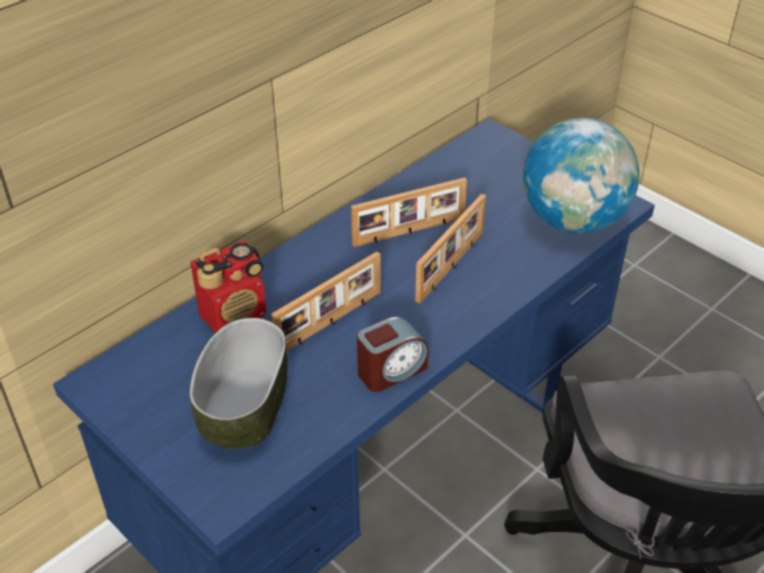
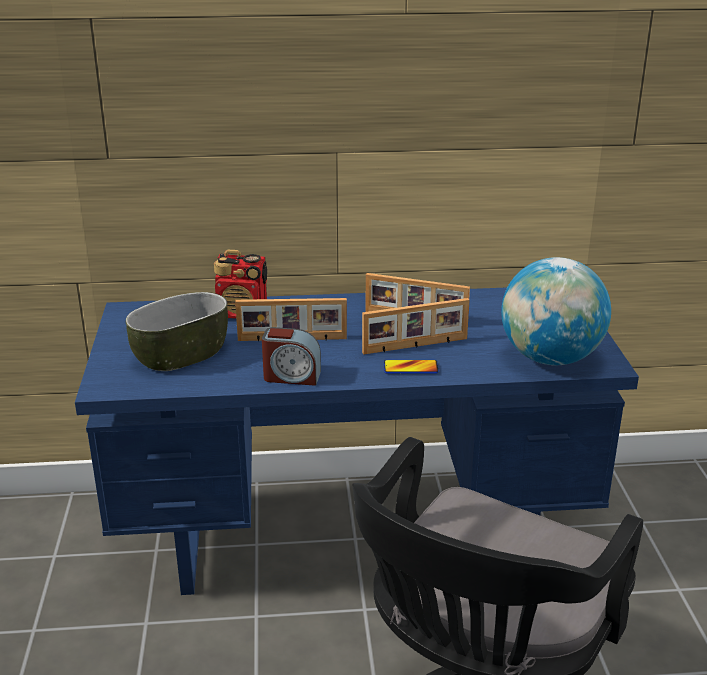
camera: 40 degrees right, 15 degrees down
none -> phone [384,360,439,374]

